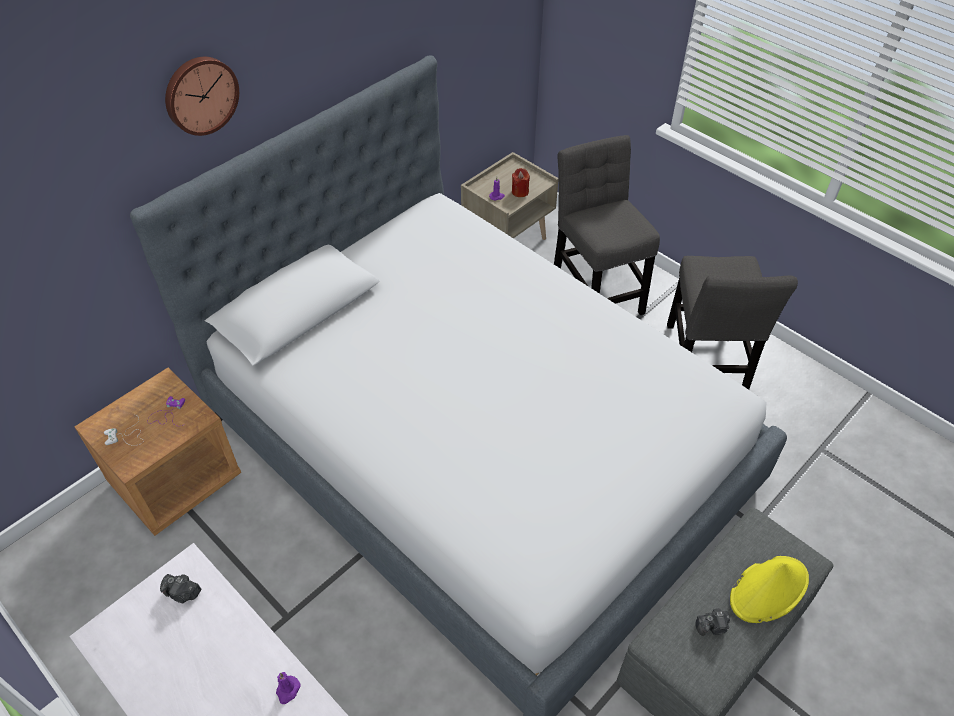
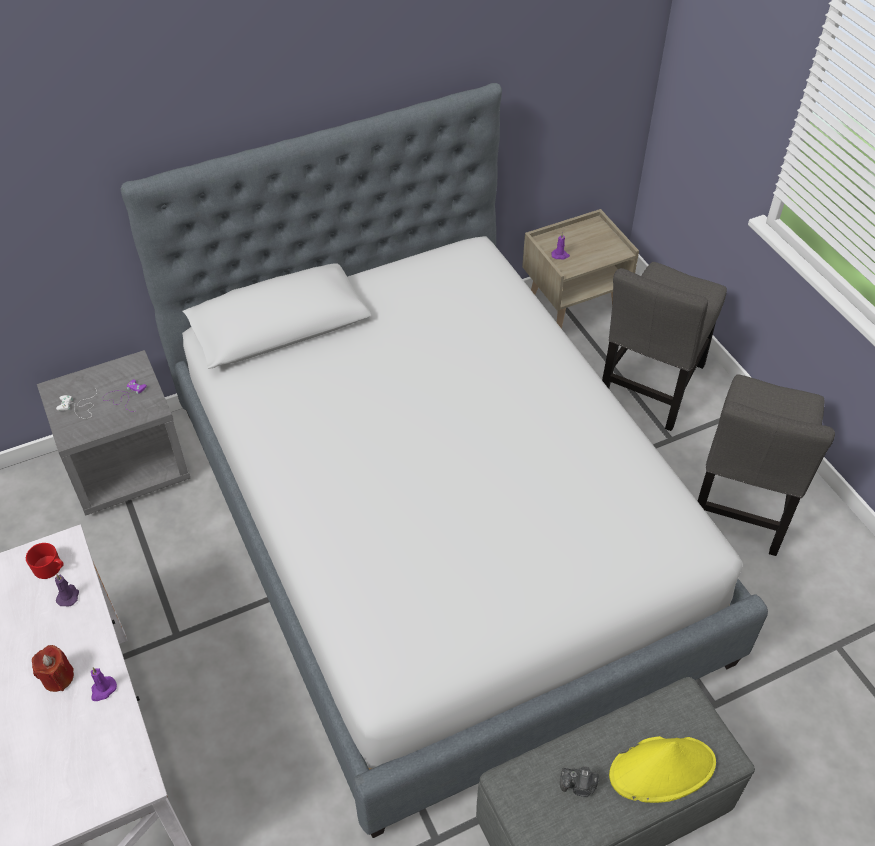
camera: 20 degrees right, 0 degrees up
brown nightstand [75,368,241,536] -> grey nightstand [37,350,190,516]
camera [160,574,201,603] -> red mug [26,543,64,579]
wall clock [165,57,239,136] -> none
red candle [512,168,530,197] -> red candle moved to [32,645,74,692]
grey chair [554,135,660,315] -> grey chair turned 150 degrees counterclockwise [602,262,727,431]
none -> purple candle [55,574,79,606]

